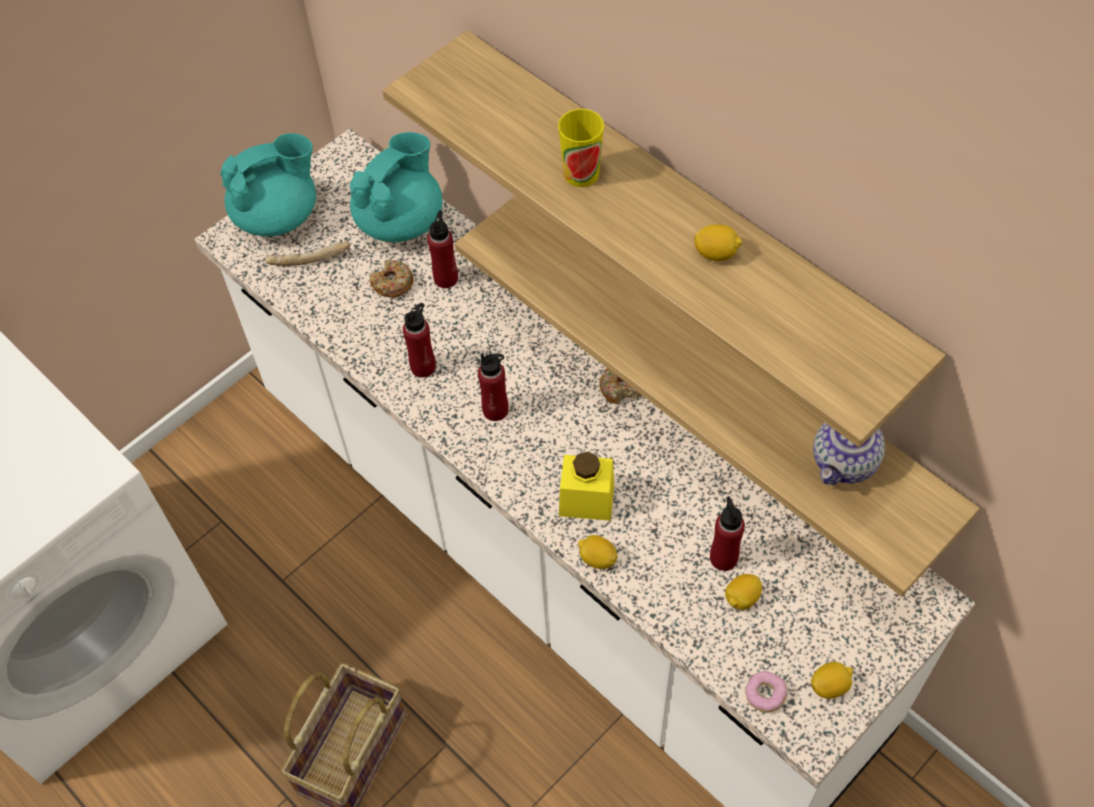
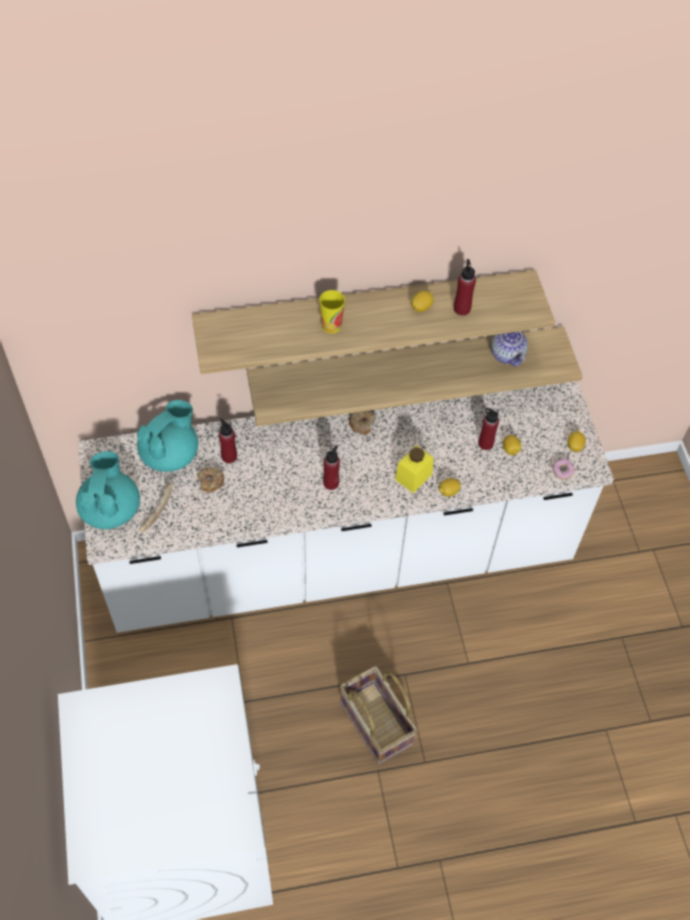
camera: 60 degrees left, 0 degrees up
turquoise teapot [349,132,442,242] -> turquoise teapot turned 60 degrees clockwise [137,400,198,472]
red bottle [403,303,436,378] -> red bottle moved to [454,259,476,316]

